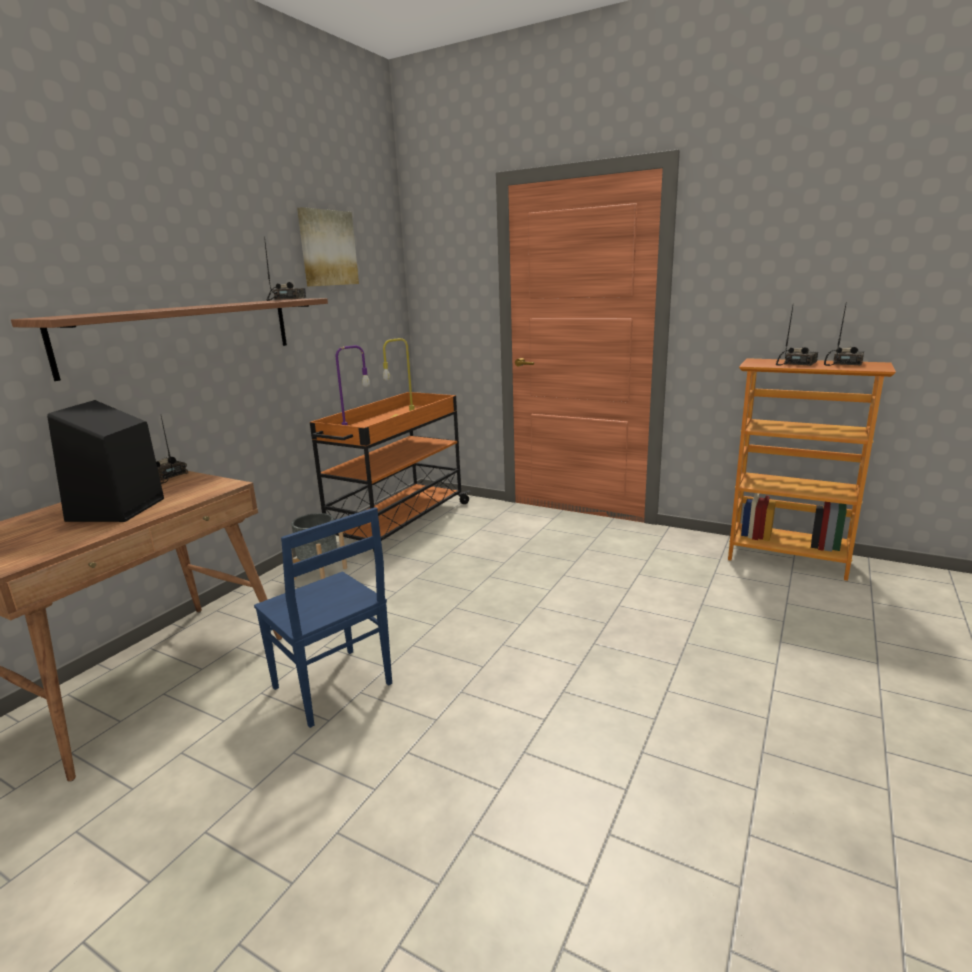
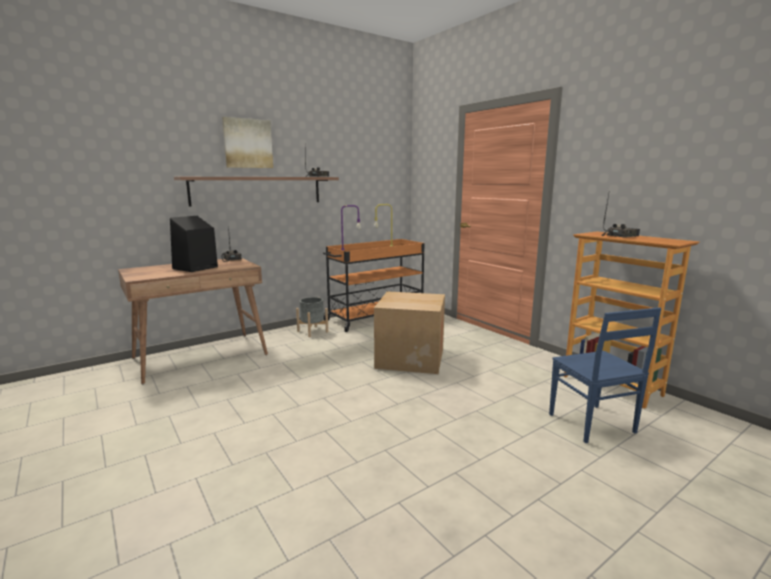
camera: 25 degrees right, 5 degrees down
blue chair [254,507,392,728] -> blue chair moved to [549,307,661,443]
picture [297,207,359,286] -> picture moved to [222,117,273,168]
radio [824,305,864,366] -> none
none -> cardboard box [374,291,445,374]

